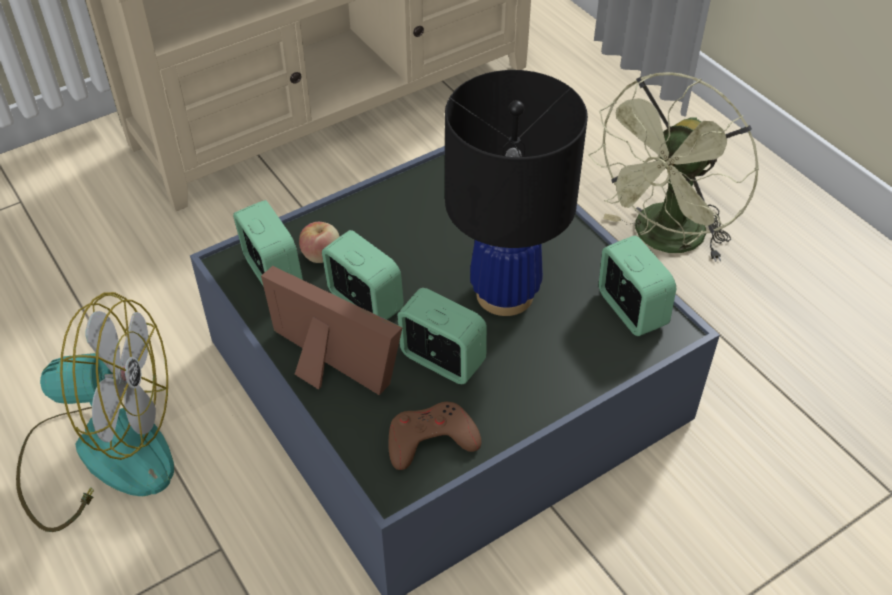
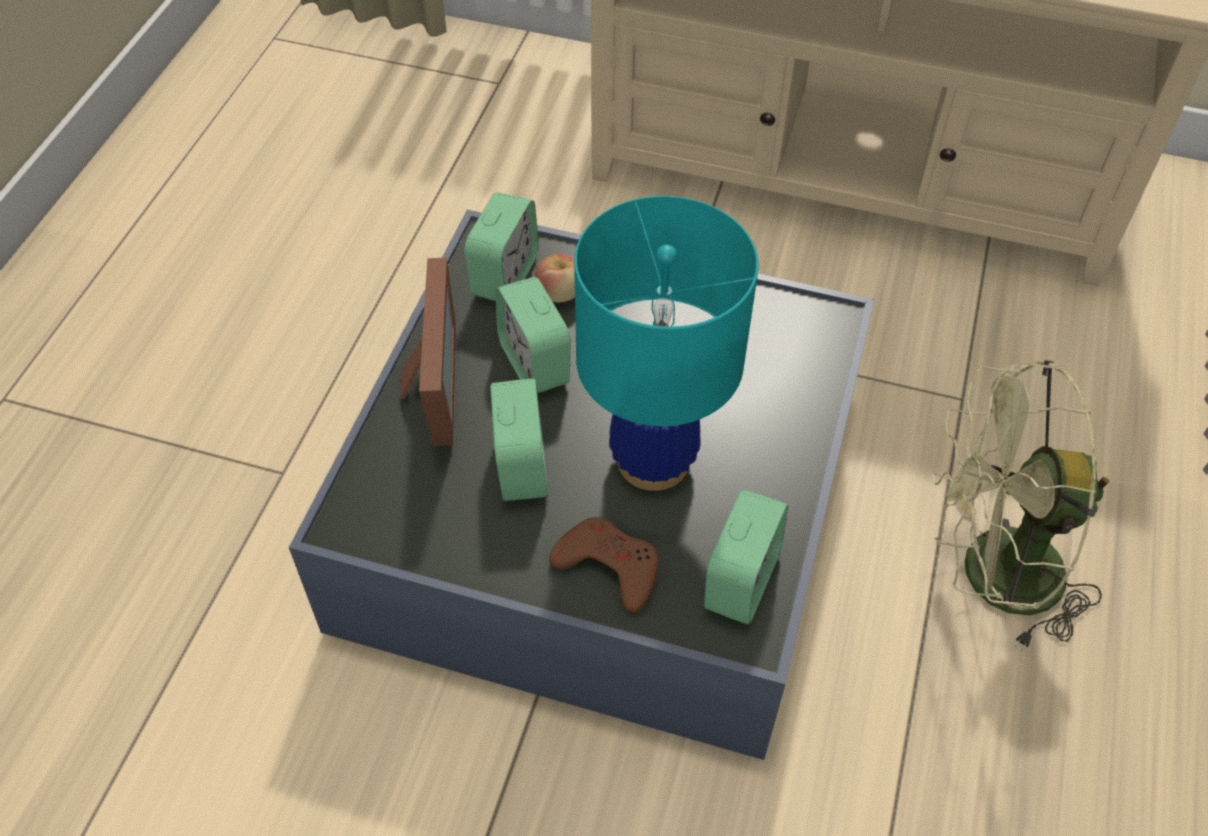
camera: 50 degrees right, 5 degrees up
fan [16,292,174,532] -> none
alarm clock [322,230,404,320] -> alarm clock turned 150 degrees clockwise [495,277,571,393]
brown game controller [388,402,481,470] -> brown game controller moved to [549,517,659,613]
black table lamp [445,70,588,316] -> turquoise table lamp [574,196,759,491]

